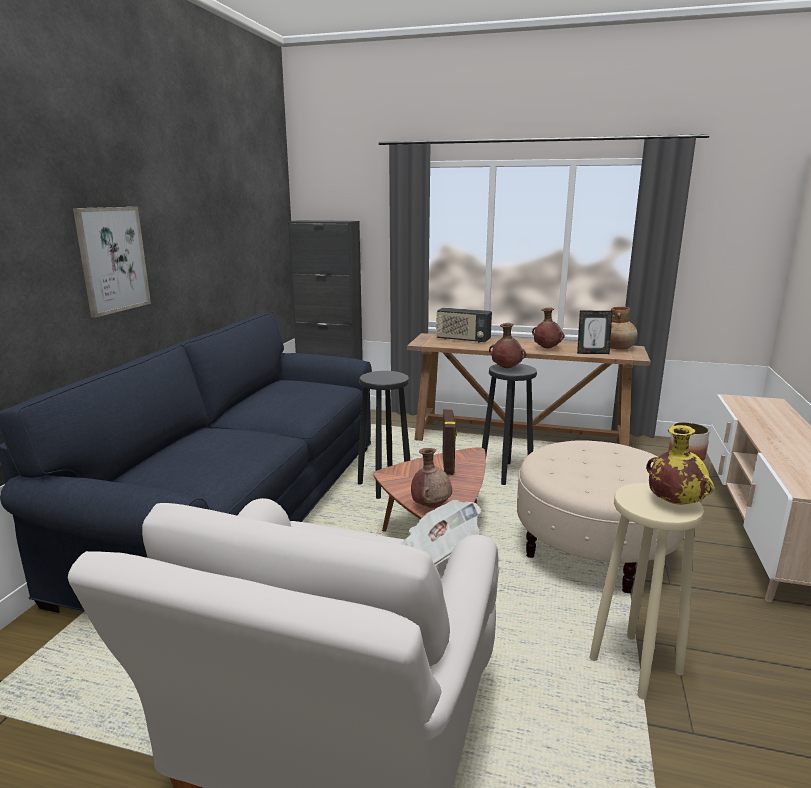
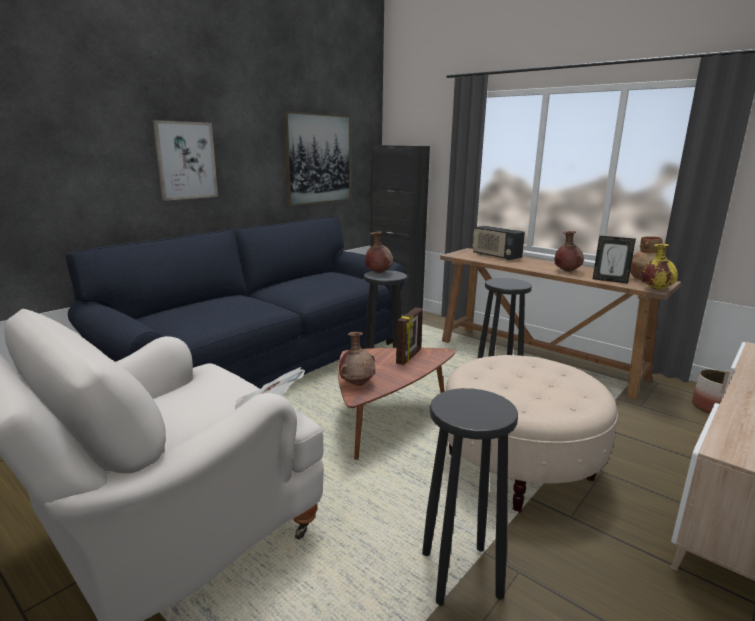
camera: 25 degrees right, 0 degrees up
brown vase [489,323,526,368] -> brown vase moved to [365,231,393,273]
beige stool [589,483,704,700] -> black stool [422,388,518,606]
yellow vase [646,425,714,505] -> yellow vase moved to [642,244,678,290]
none -> picture [283,111,351,206]

